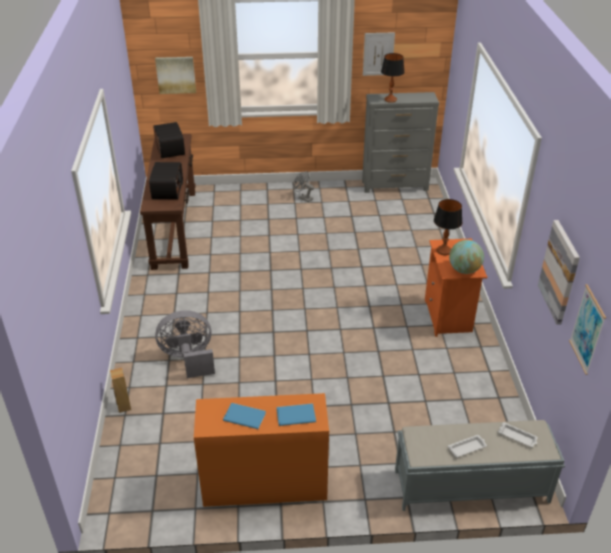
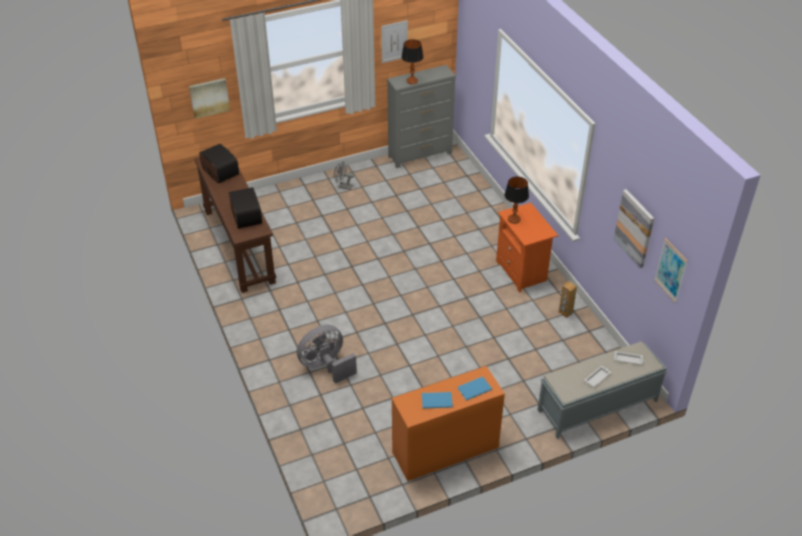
camera: 20 degrees left, 5 degrees up
brown speaker [110,368,131,413] -> brown speaker moved to [559,281,577,318]
globe [449,240,484,274] -> none

